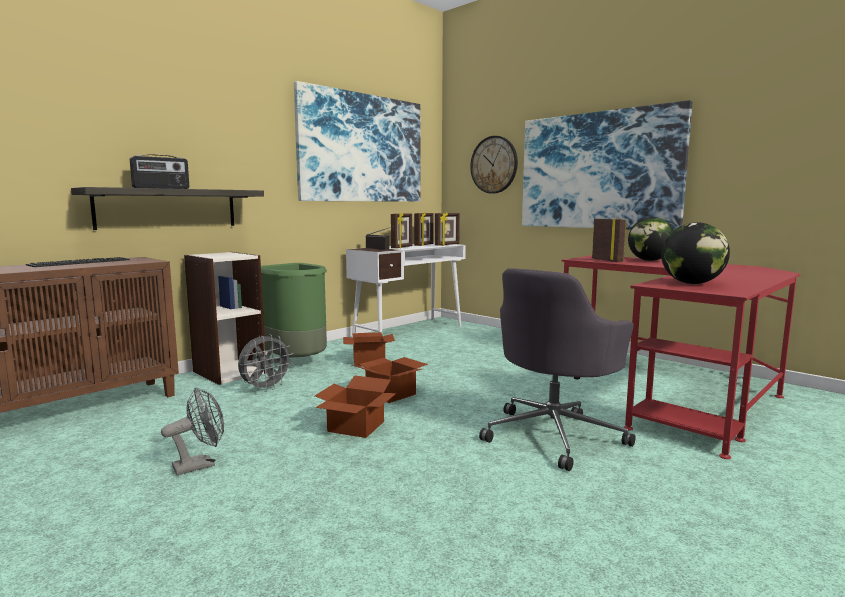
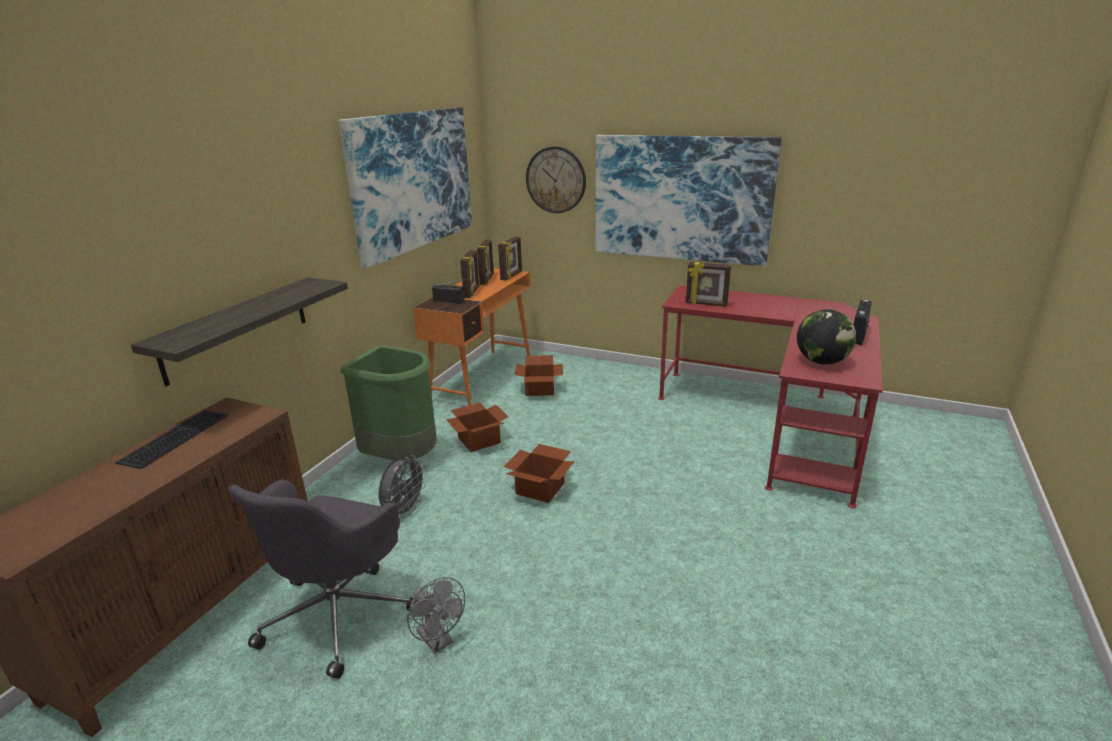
camera: 20 degrees left, 15 degrees up
radio [130,155,189,189] -> radio moved to [854,300,872,345]
grey fan [161,387,224,475] -> grey fan turned 105 degrees clockwise [407,577,465,654]
bookcase [184,252,265,385] -> none
cardboard box [315,375,396,438] -> cardboard box moved to [515,355,563,396]
white desk [346,243,466,337] -> orange desk [413,268,530,405]
grey office chair [479,268,636,471] -> grey office chair moved to [228,480,418,679]
picture frame [592,217,627,262] -> picture frame turned 150 degrees clockwise [686,262,731,307]
globe [628,217,673,261] -> none

